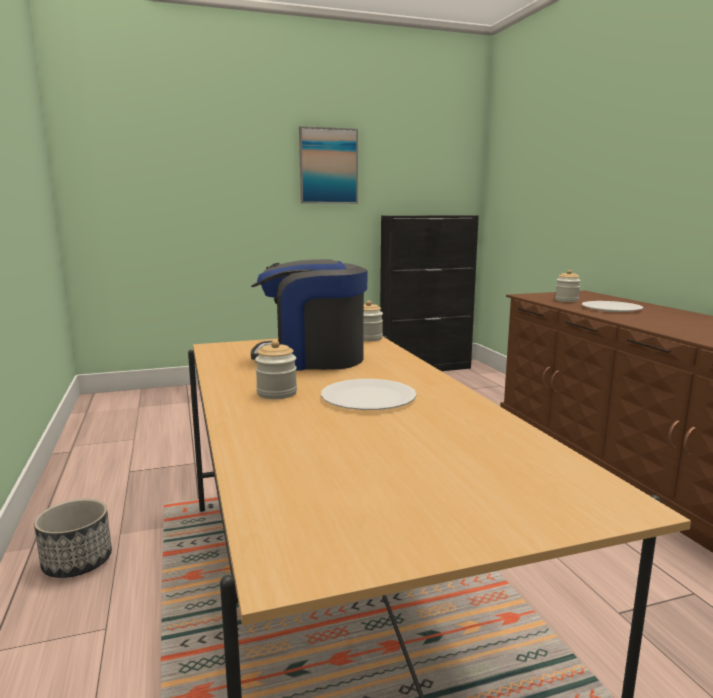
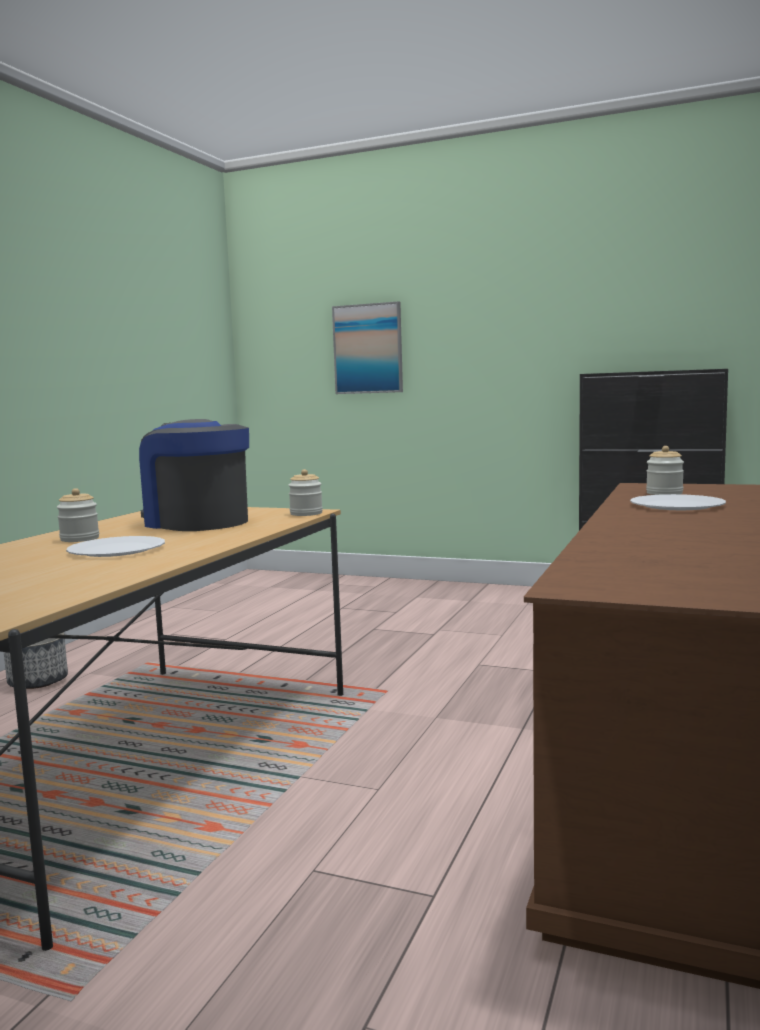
camera: 40 degrees right, 5 degrees down
picture [299,126,358,204] -> picture moved to [332,301,403,394]

